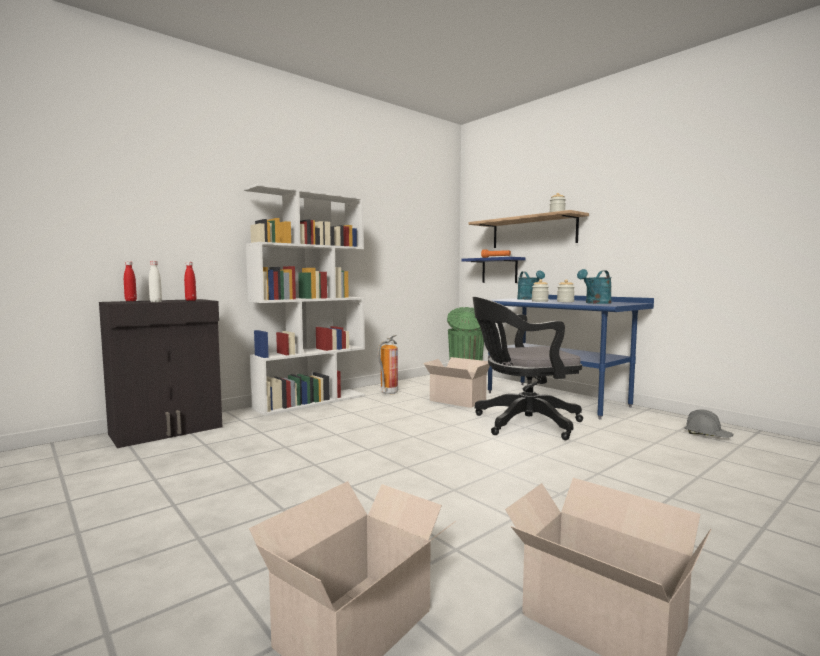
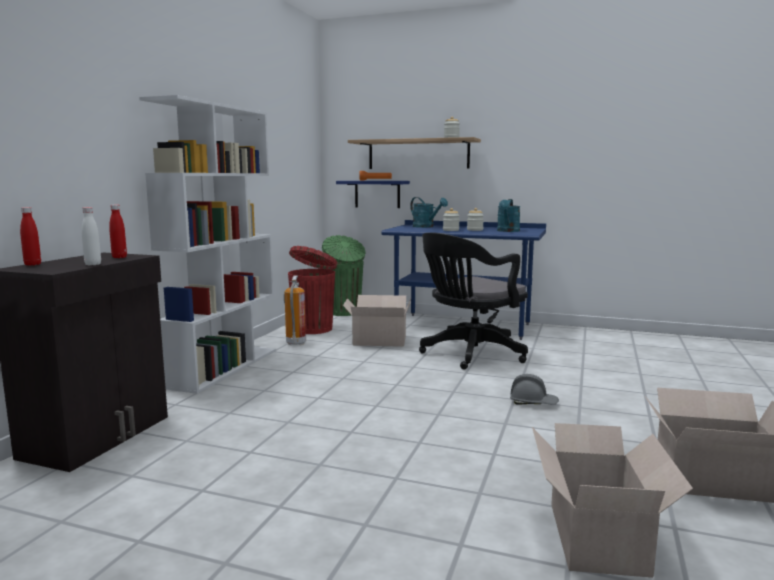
camera: 30 degrees left, 5 degrees up
grey hard hat [685,409,733,438] -> grey hard hat moved to [510,374,559,405]
none -> red trash can [288,246,337,334]

